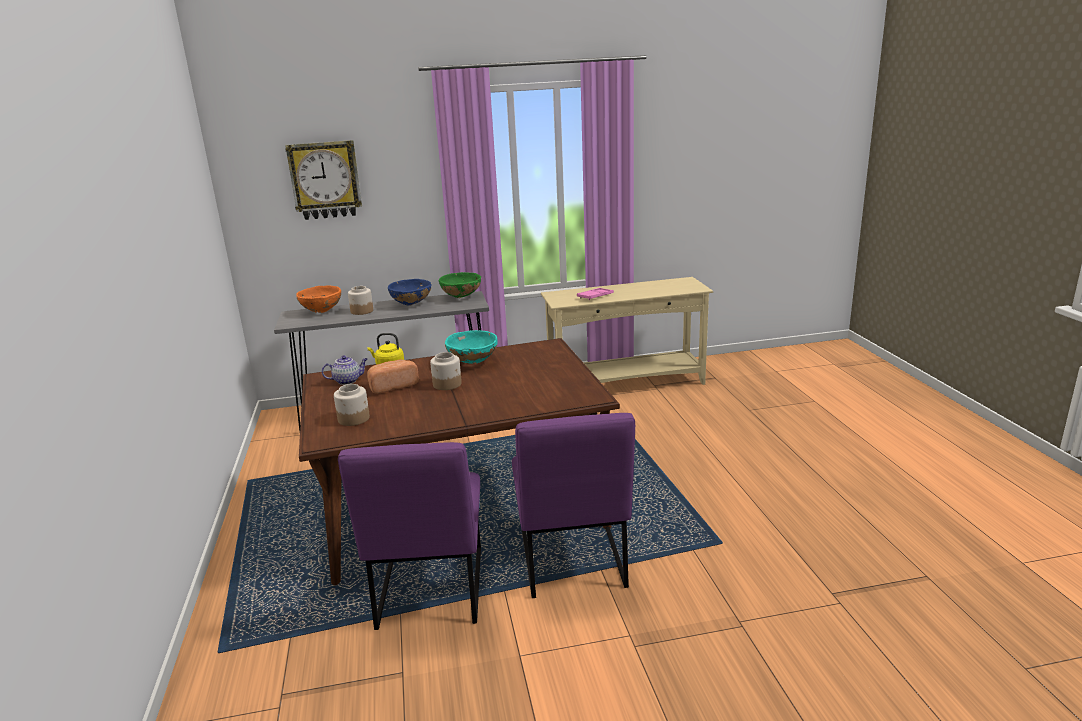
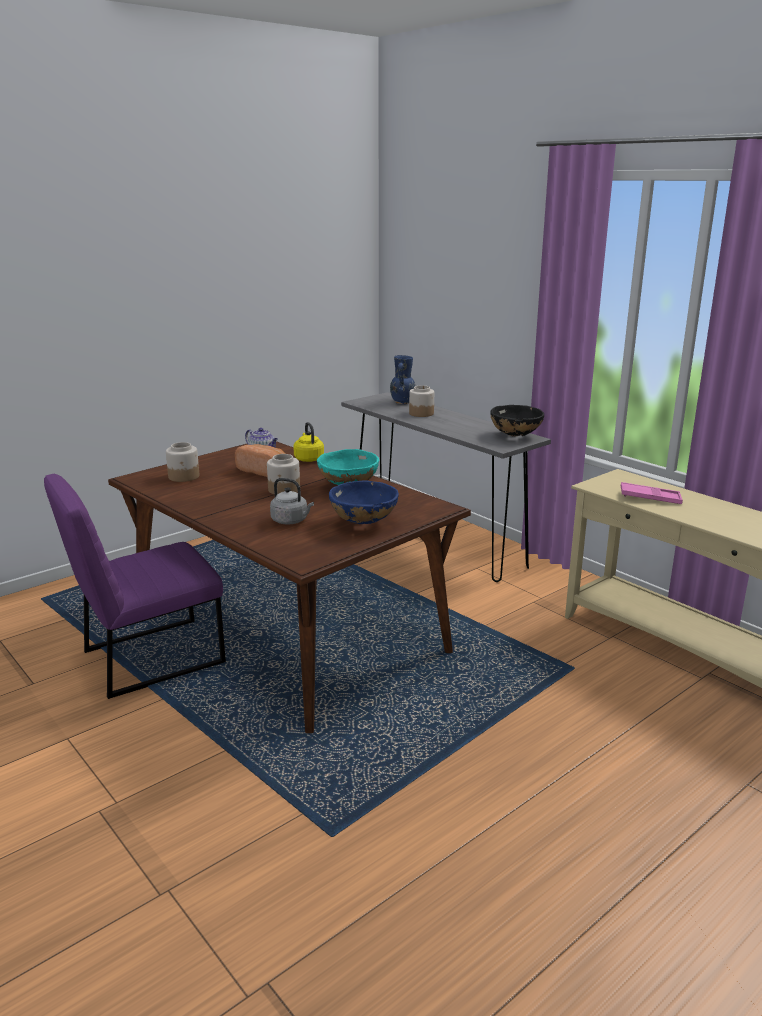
camera: 60 degrees right, 0 degrees up
wall clock [285,140,362,220] -> none
orange bowl [296,285,341,313] -> blue vase [390,355,415,404]
blue bowl [388,279,431,306] -> blue bowl moved to [329,481,399,524]
green bowl [439,272,481,298] -> black bowl [490,405,544,437]
purple chair [512,413,635,598] -> none
none -> grey kettle [270,478,314,525]

